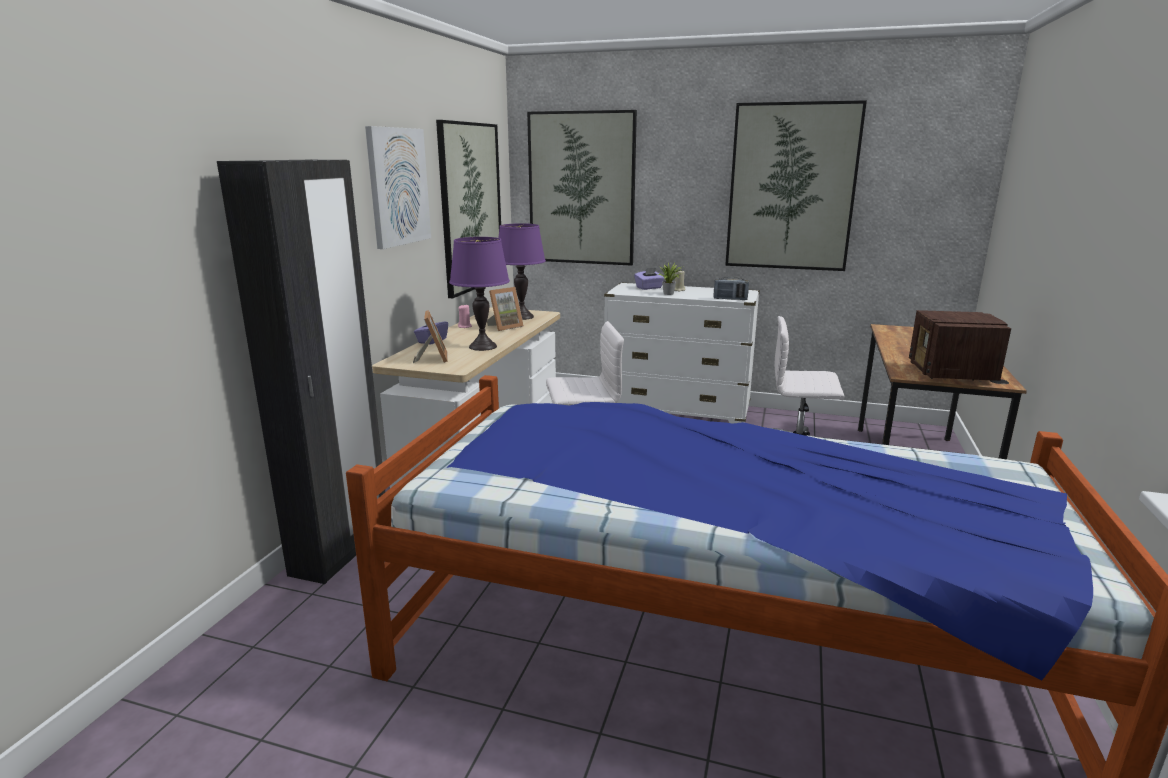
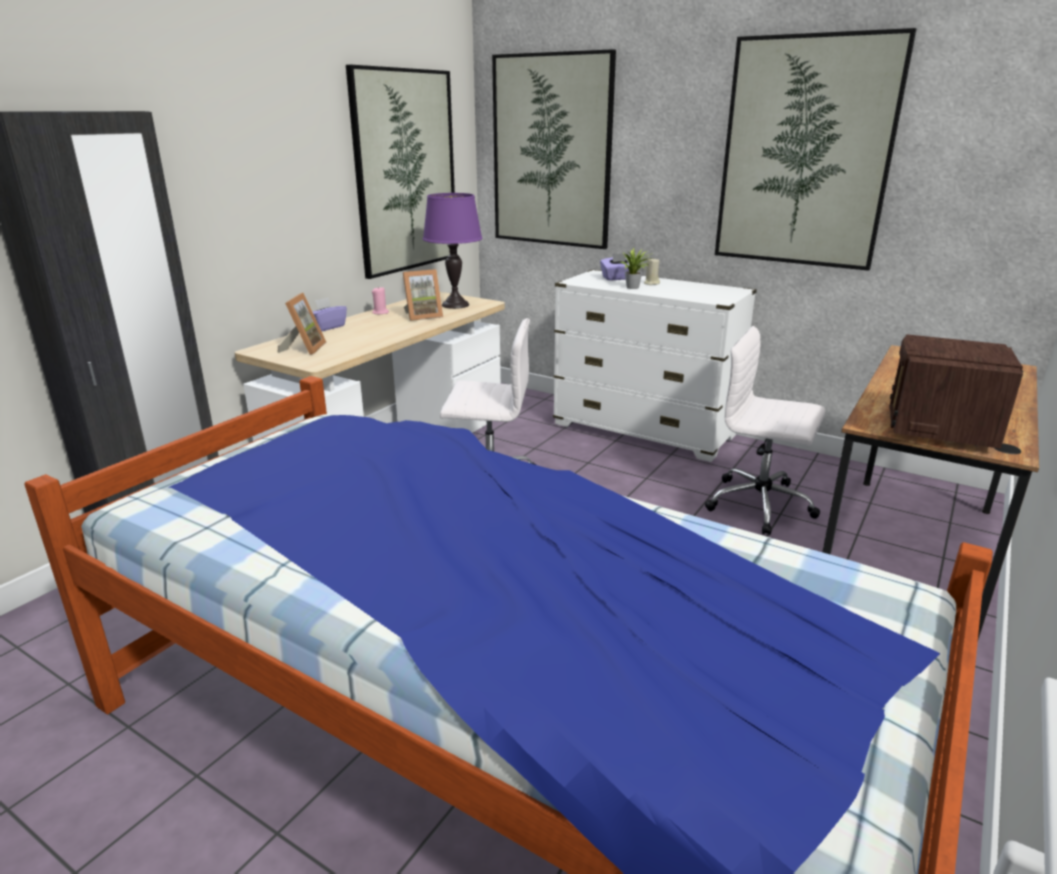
camera: 15 degrees right, 5 degrees up
picture [365,126,431,249] -> none
purple table lamp [449,237,510,351] -> none
radio [713,277,749,300] -> none

